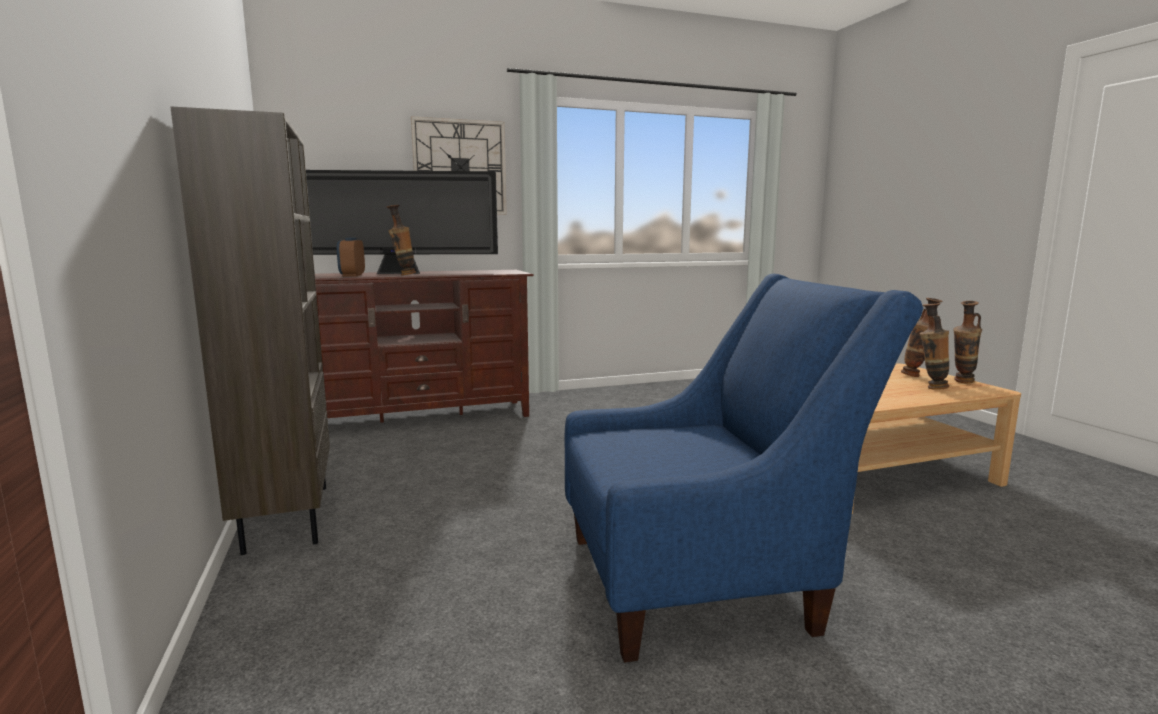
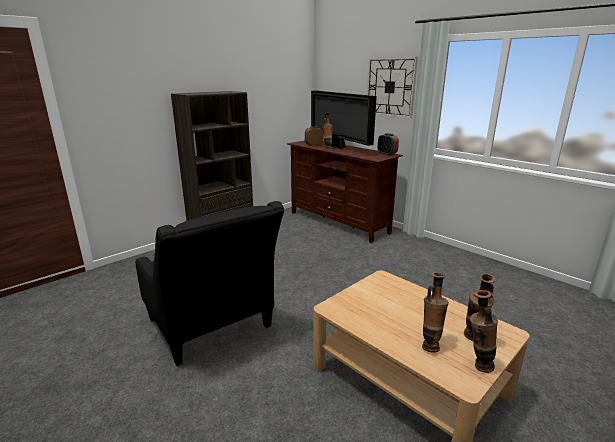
camera: 65 degrees right, 10 degrees up
blue armchair [564,274,923,663] -> black armchair [135,201,284,366]
none -> alarm clock [378,133,399,156]

